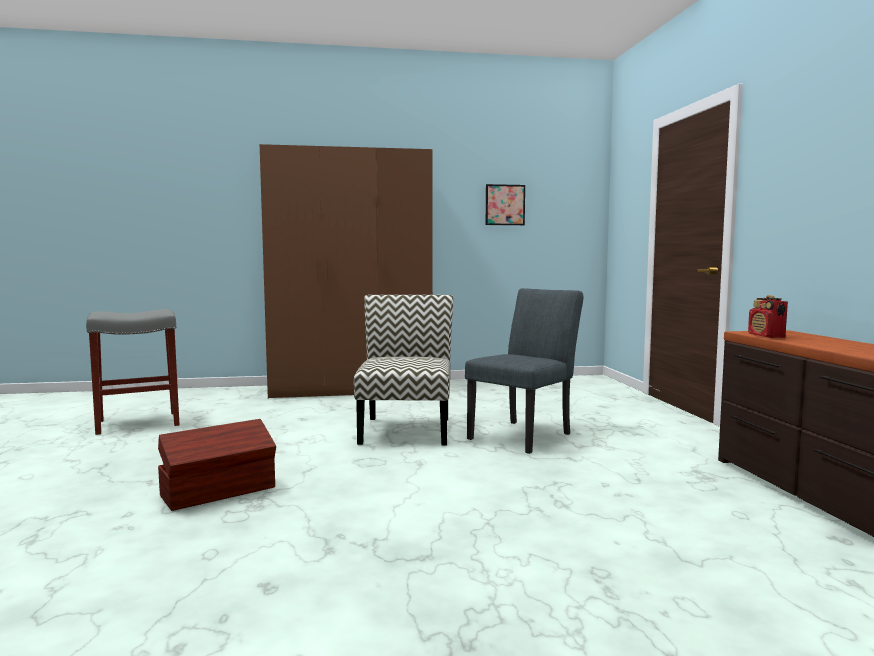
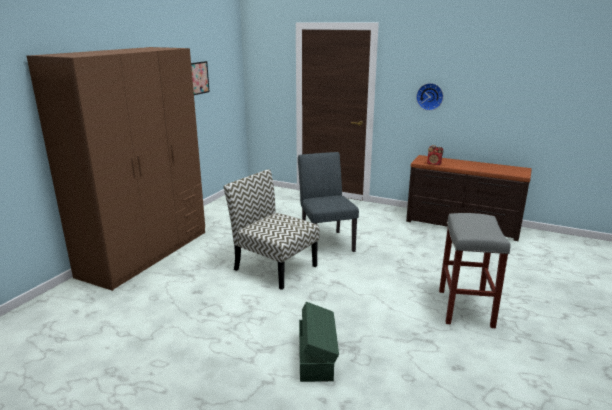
camera: 55 degrees left, 15 degrees up
grey stool [86,309,180,435] -> grey stool moved to [439,213,510,328]
brown storage box [158,419,276,511] -> green storage box [299,302,339,382]
none -> wall clock [416,83,444,111]

